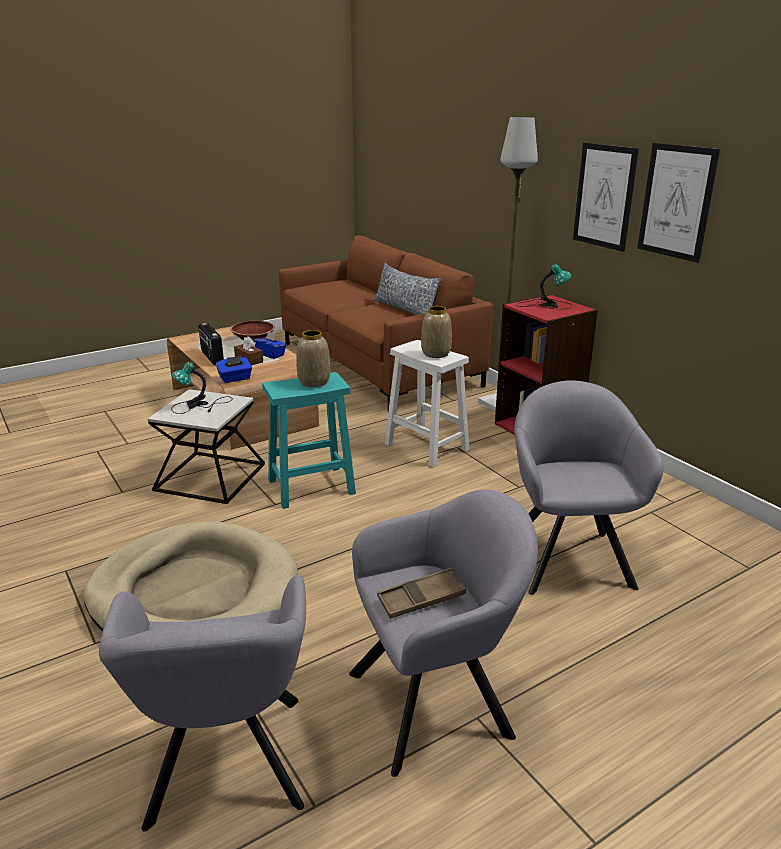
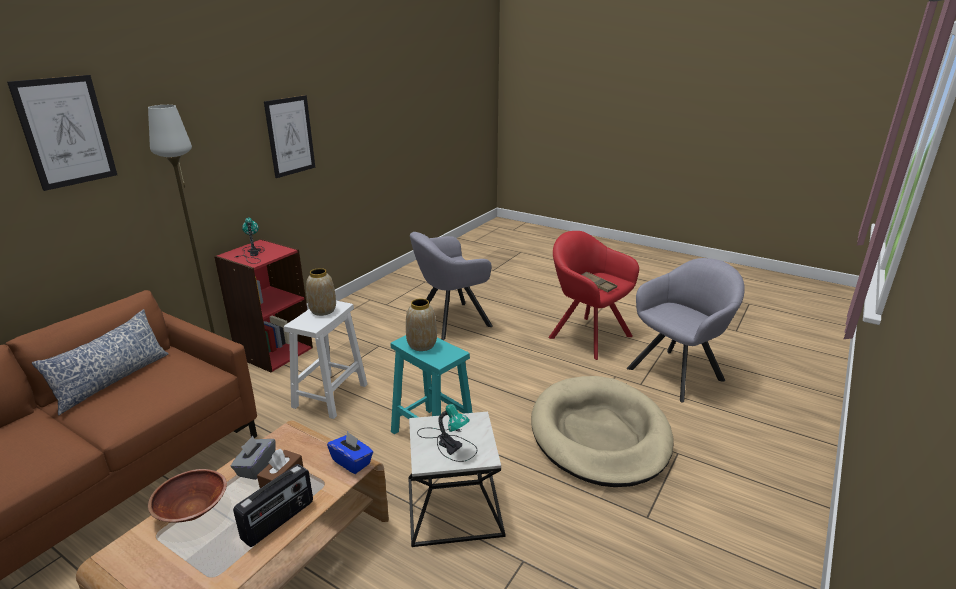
camera: 115 degrees left, 0 degrees up
blue tissue box [253,331,287,359] -> grey tissue box [231,436,276,480]
grey armchair [349,489,538,777] -> red armchair [548,231,639,360]
picture [573,143,639,252] -> picture moved to [7,75,117,191]

